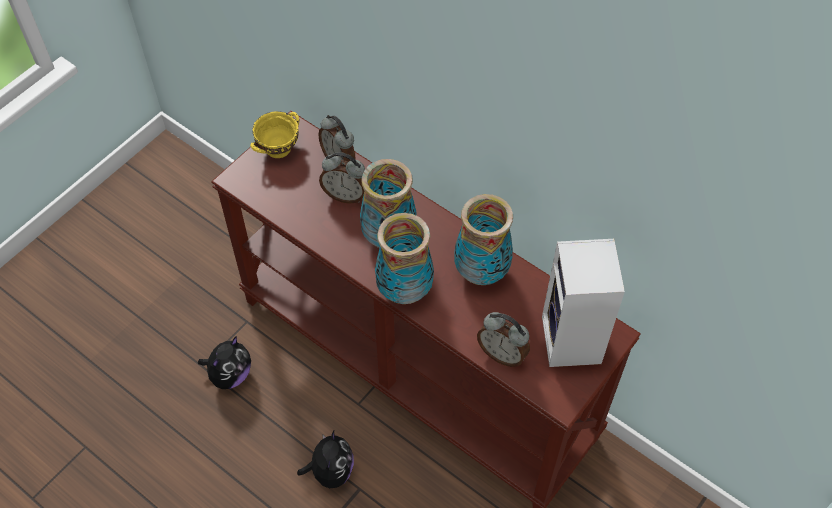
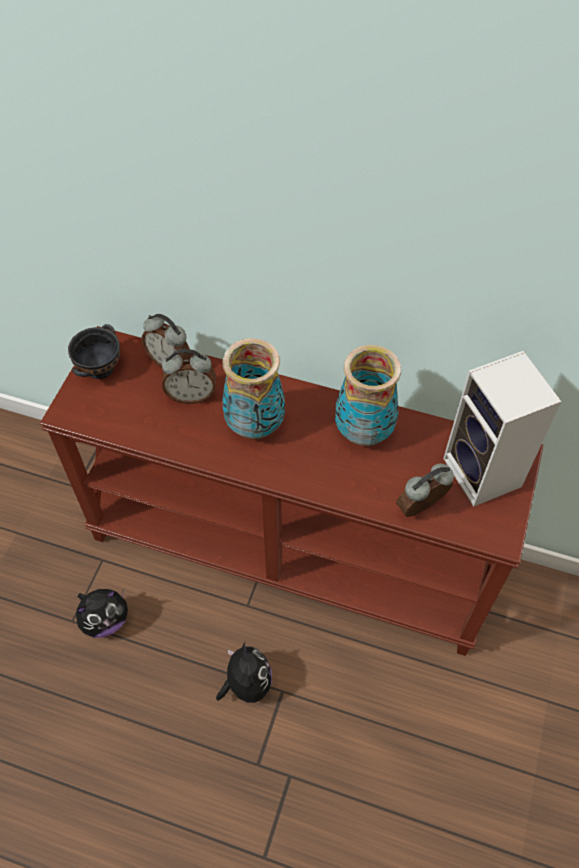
camera: 20 degrees left, 0 degrees up
plush toy [198,336,251,389] -> plush toy turned 45 degrees clockwise [76,588,128,638]
yellow bowl [250,111,300,158] -> black bowl [68,324,120,379]
vase [375,213,434,304] -> none
alarm clock [477,312,530,367] -> alarm clock turned 135 degrees clockwise [396,463,454,517]

